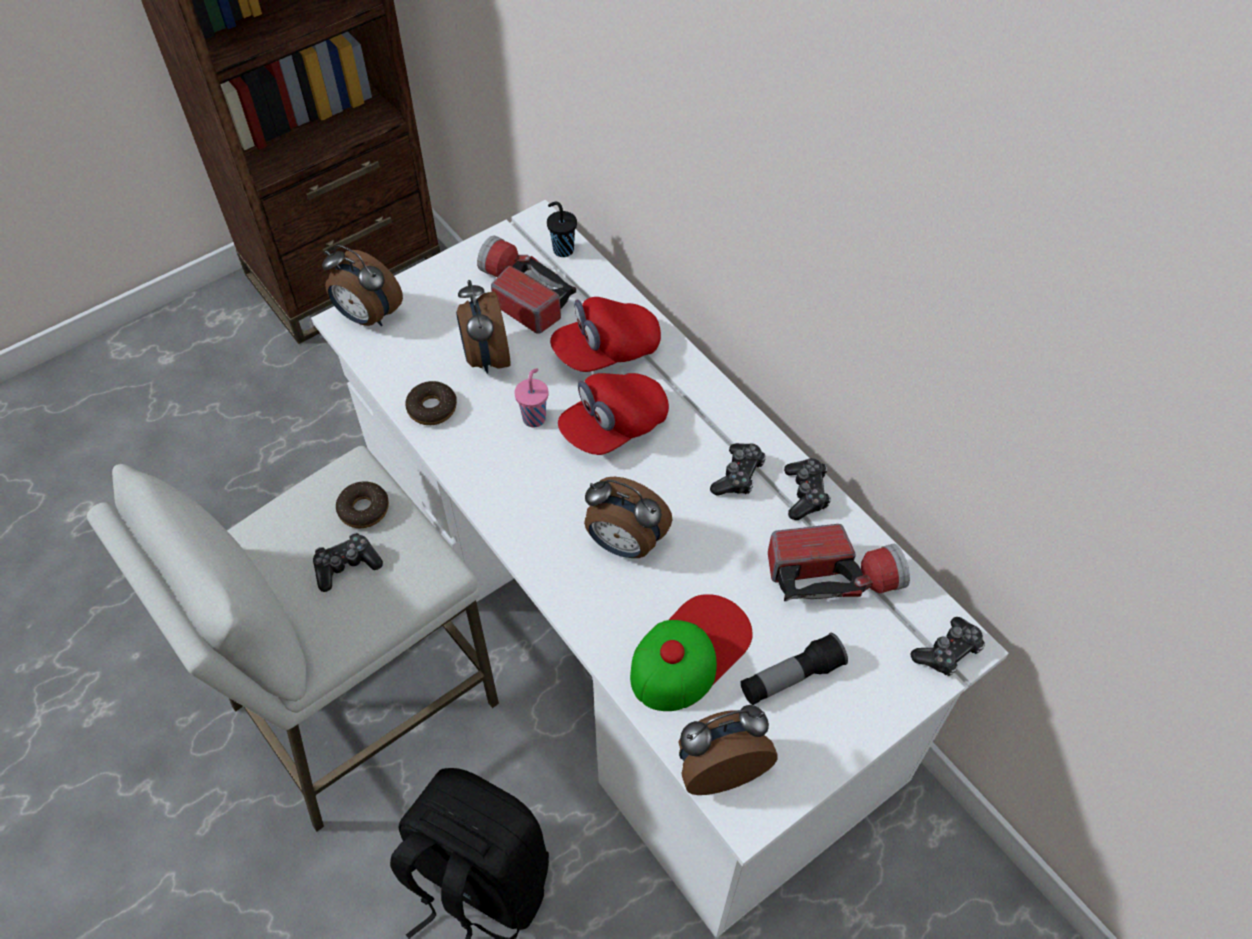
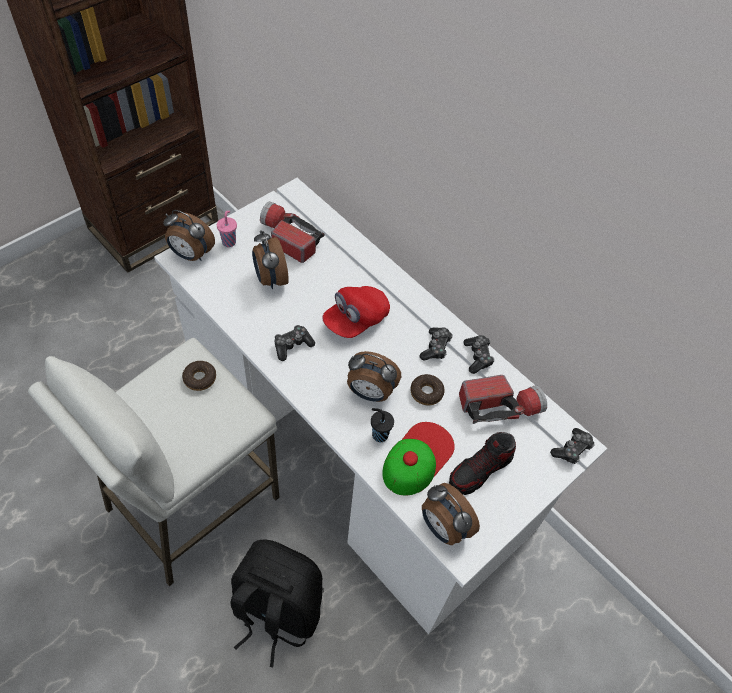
camera: 10 degrees left, 0 degrees up
game controller [313,533,383,592] -> game controller moved to [275,325,315,361]
donut [405,381,457,425] -> donut moved to [410,374,445,405]
pink cup [514,368,549,428] -> pink cup moved to [217,211,237,247]
black cup [547,201,577,257] -> black cup moved to [371,408,394,442]
red cap [550,297,661,372] -> none
alarm clock [678,705,778,795] -> alarm clock turned 105 degrees counterclockwise [422,483,480,545]
flashlight [741,633,848,705] -> shoe [449,432,516,495]

